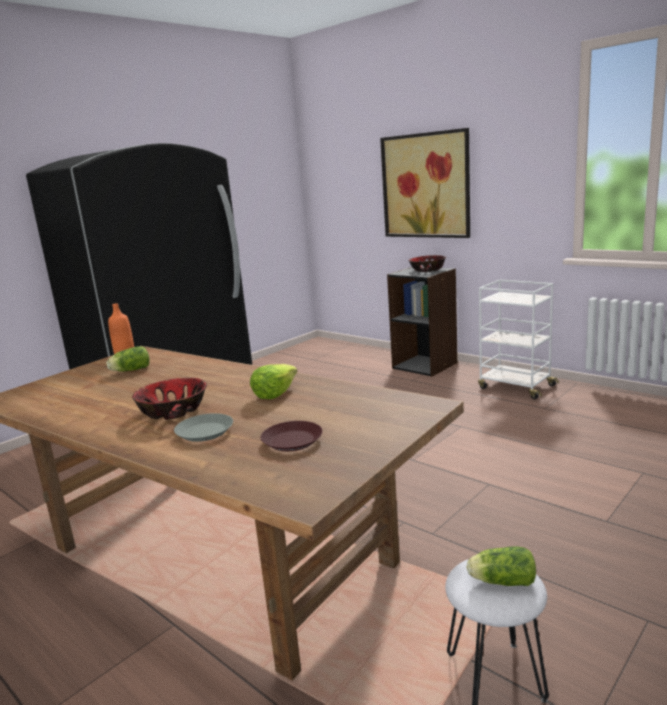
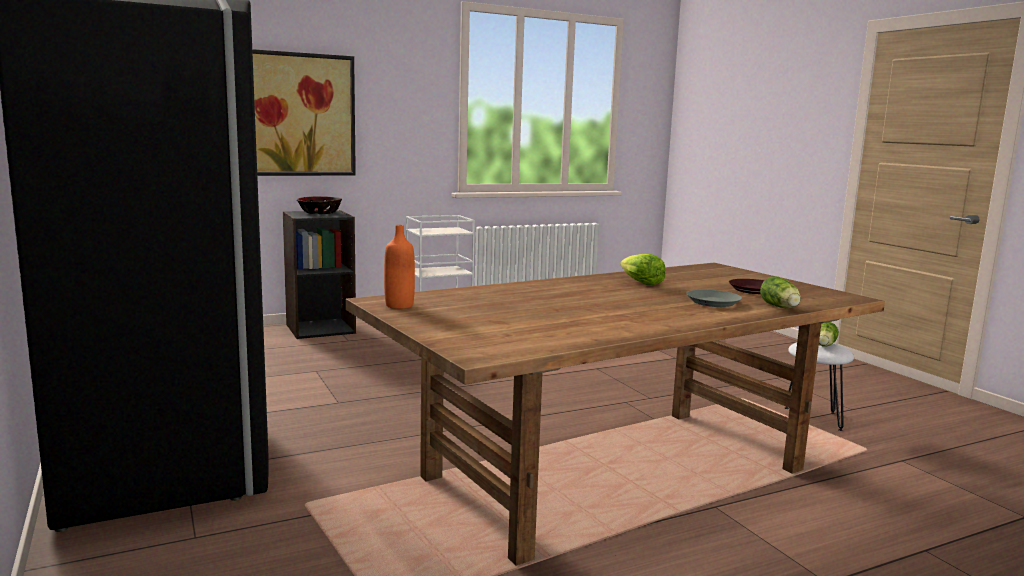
camera: 70 degrees left, 5 degrees down
lettuce [106,346,150,371] -> lettuce moved to [760,276,801,308]
bowl [132,378,207,420] -> none

